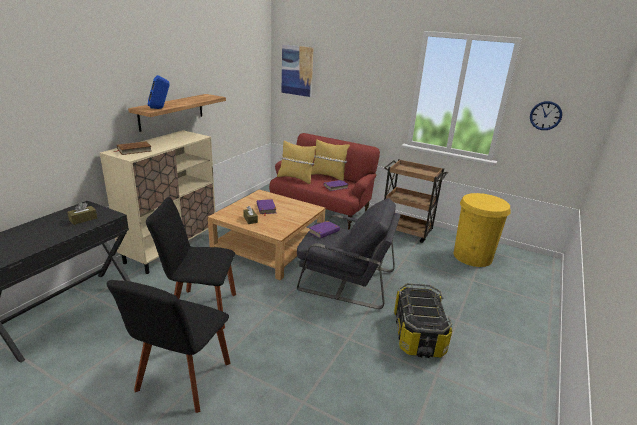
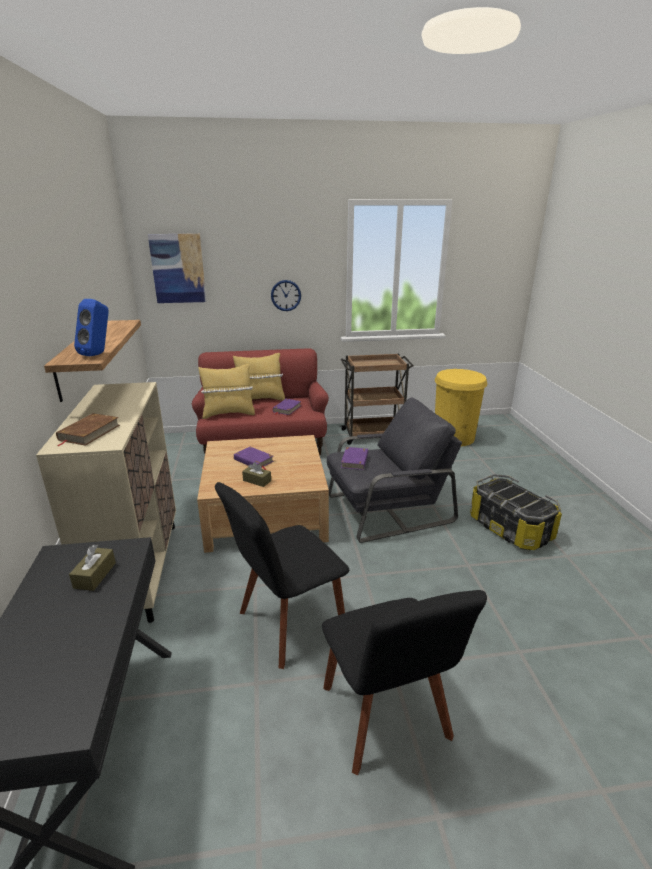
camera: 35 degrees left, 0 degrees up
wall clock [530,101,562,130] -> wall clock moved to [271,280,301,311]

